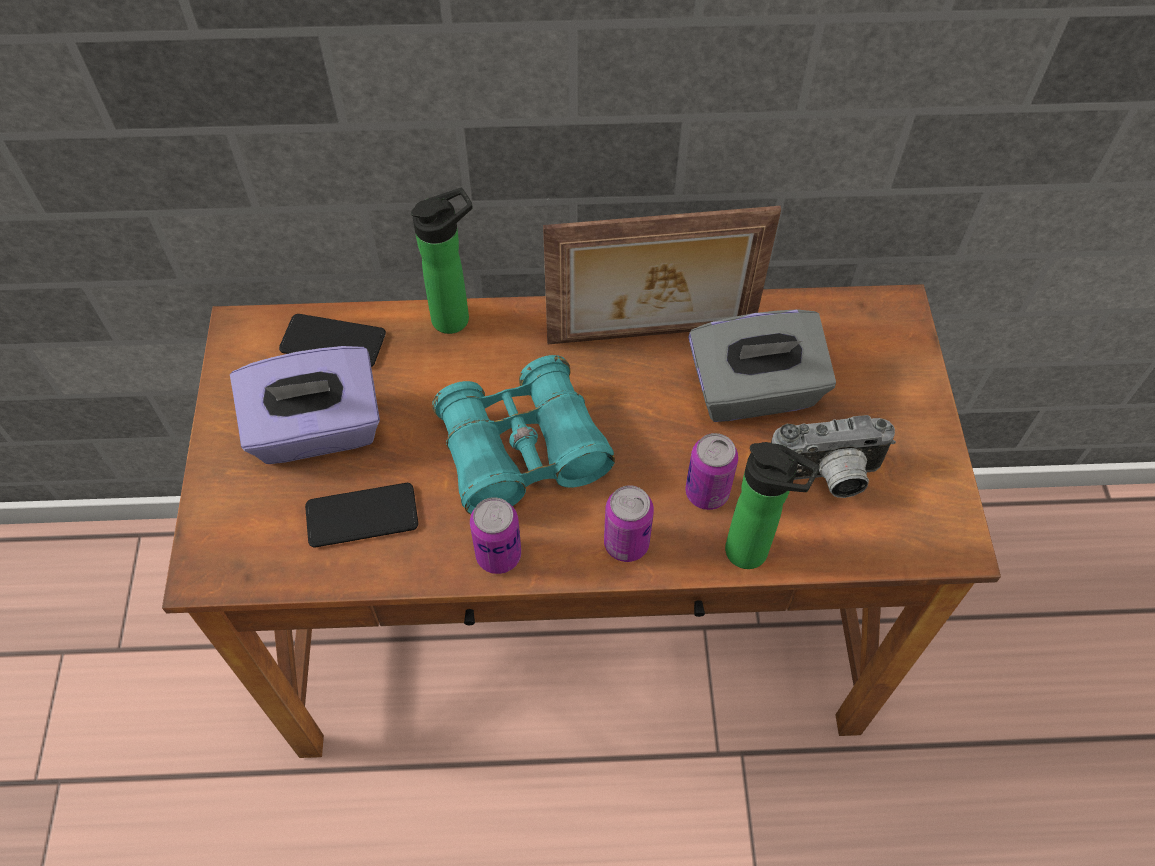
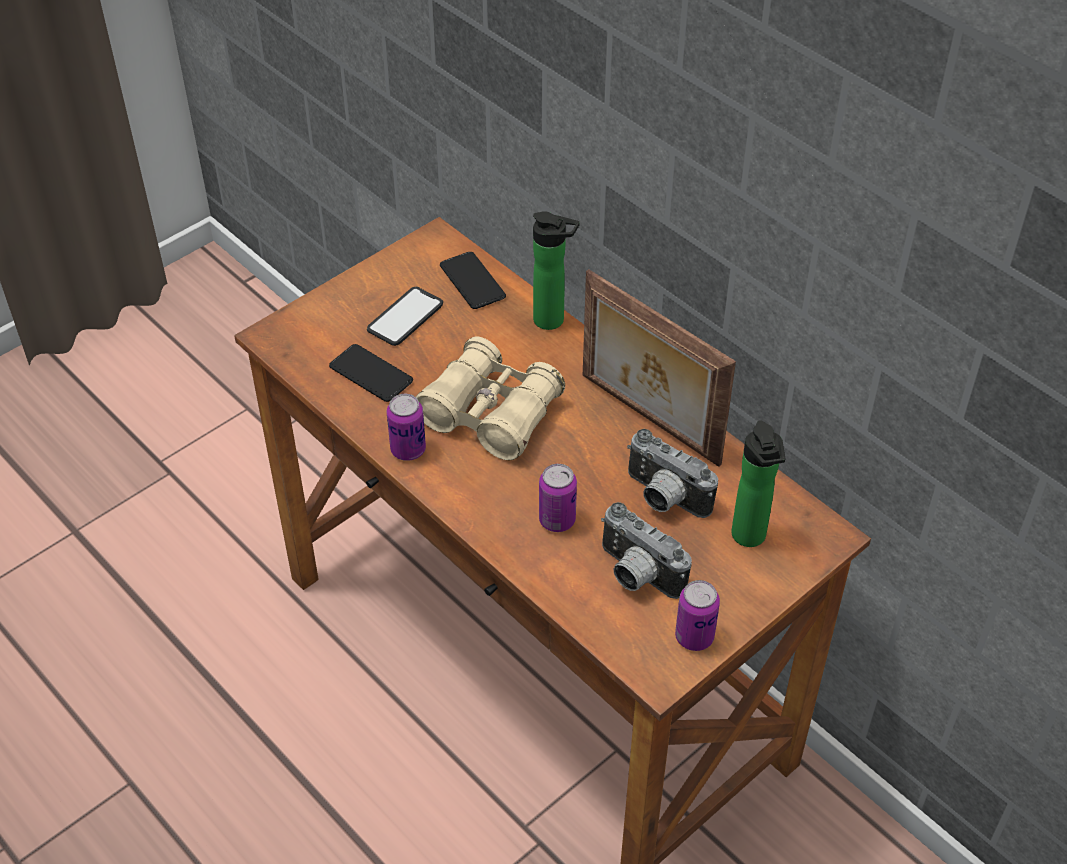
camera: 50 degrees right, 10 degrees down
purple tissue box [230,346,380,464] -> phone [367,287,443,346]
turquoise binoculars [432,355,615,514] -> beige binoculars [416,337,565,460]
can [604,485,654,562] -> can moved to [675,580,720,651]
grey tissue box [688,309,836,422] -> camera [627,429,718,518]
bottle [725,442,820,569] -> bottle moved to [731,420,785,547]

